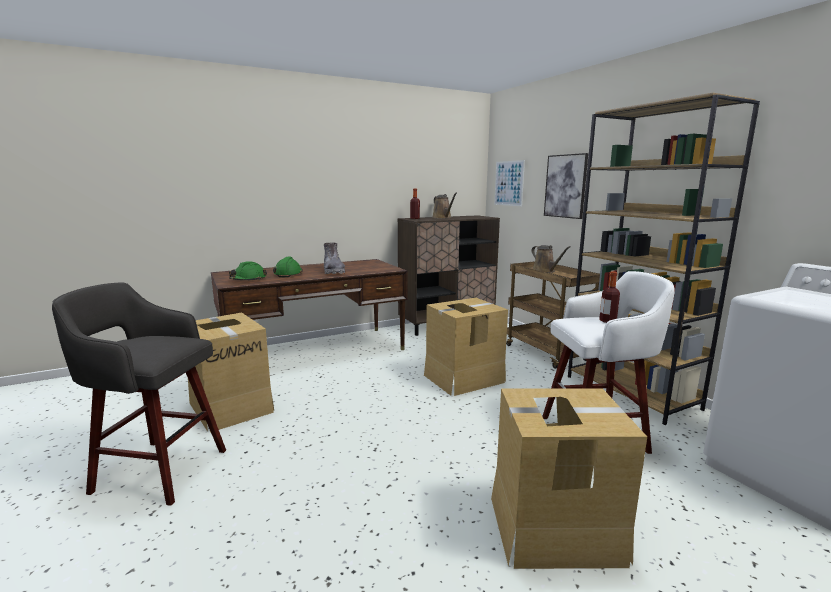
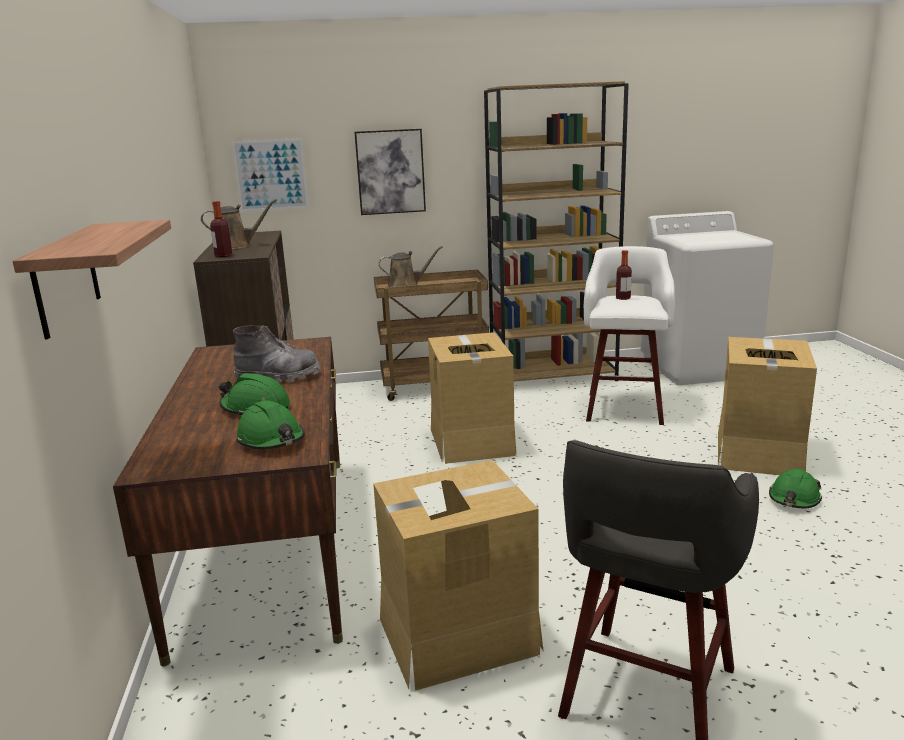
camera: 70 degrees left, 5 degrees up
none -> shelf [13,220,171,340]
none -> green hard hat [769,469,822,508]

